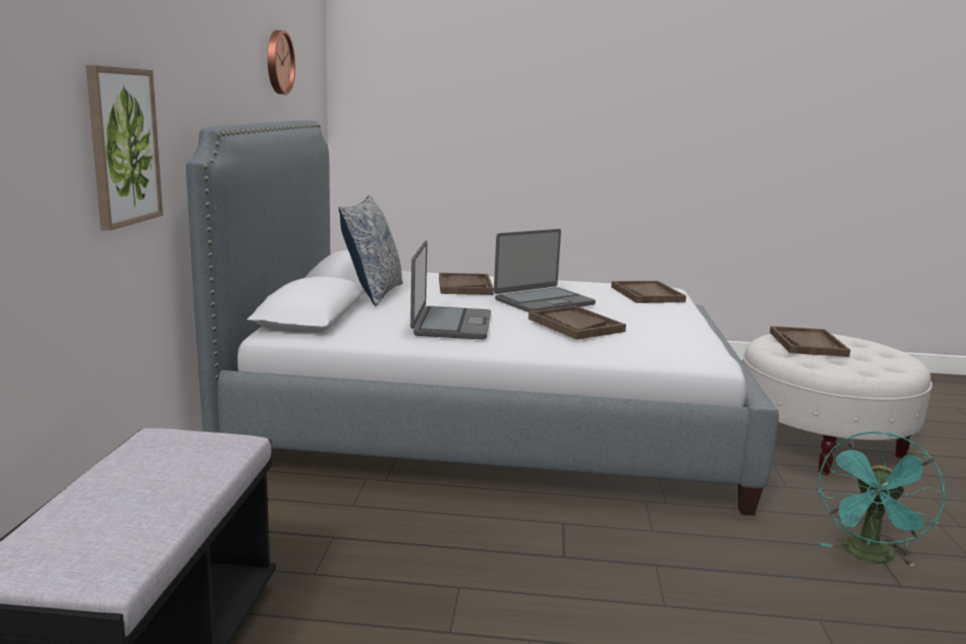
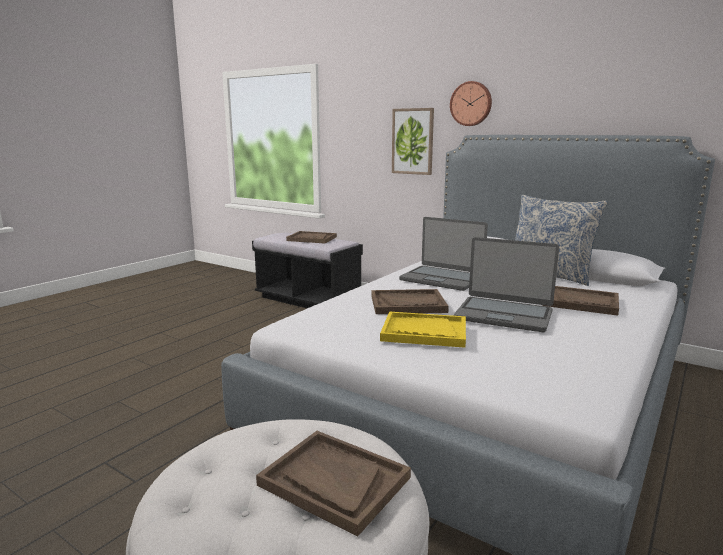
camera: 120 degrees right, 0 degrees up
wall clock [267,30,295,94] -> wall clock moved to [450,81,492,126]
laptop [494,229,596,312] -> laptop turned 60 degrees counterclockwise [454,237,559,332]
brown tray [611,281,686,303] -> brown tray moved to [286,231,337,244]
turquoise fan [818,431,946,567] -> none
none -> yellow tray [380,312,466,348]

